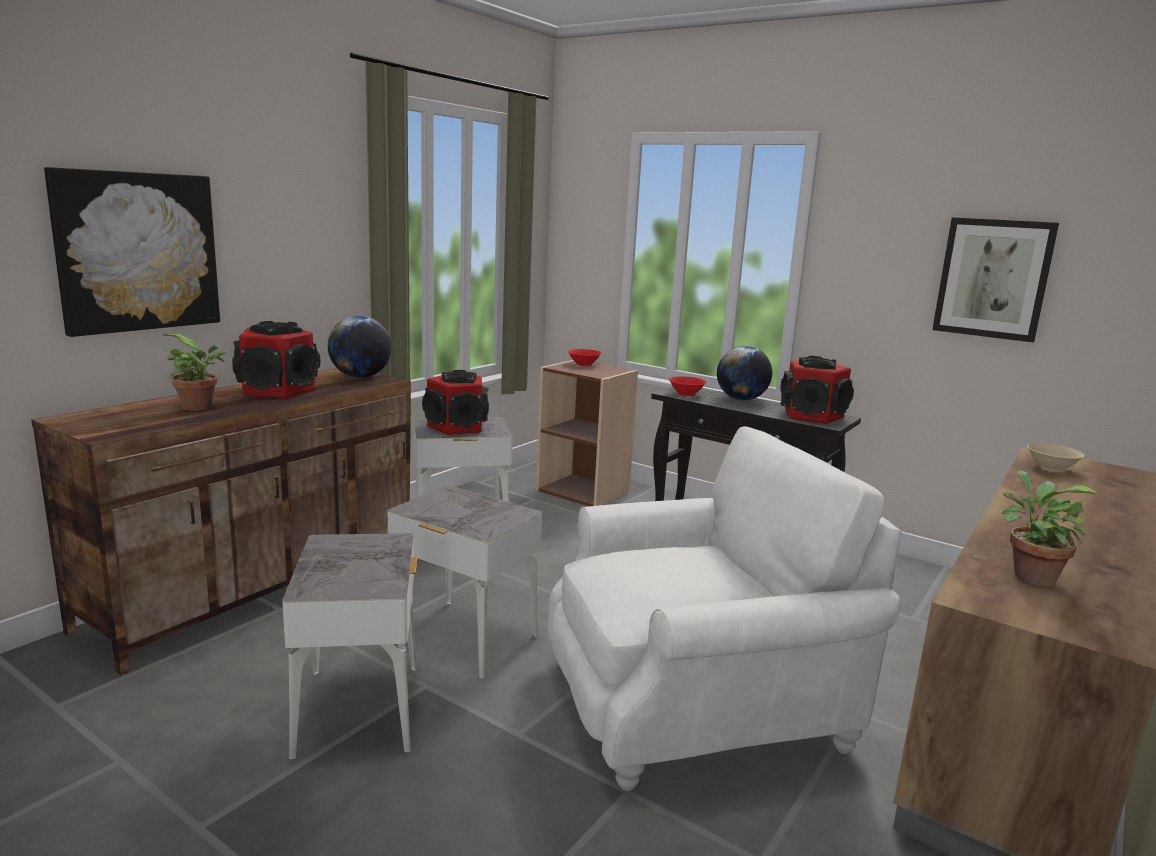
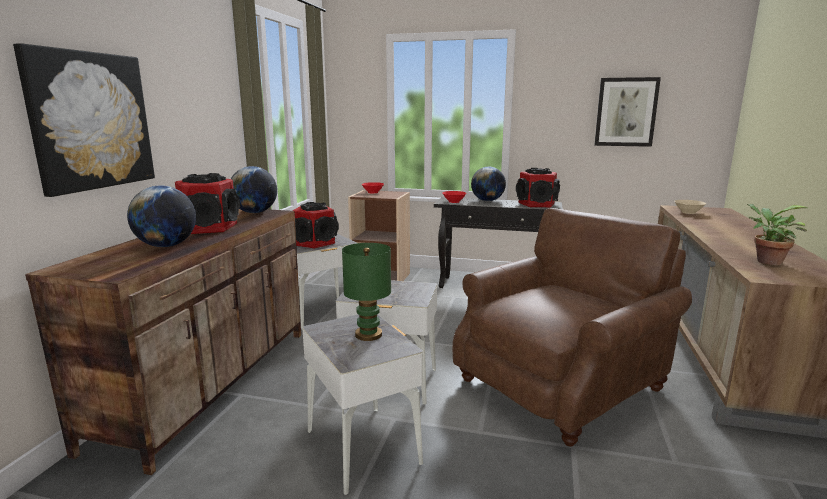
camera: 20 degrees left, 0 degrees up
potted plant [163,333,227,411] -> globe [127,186,196,247]
white armchair [547,426,902,791] -> brown armchair [453,208,692,446]
none -> green table lamp [342,243,391,341]

